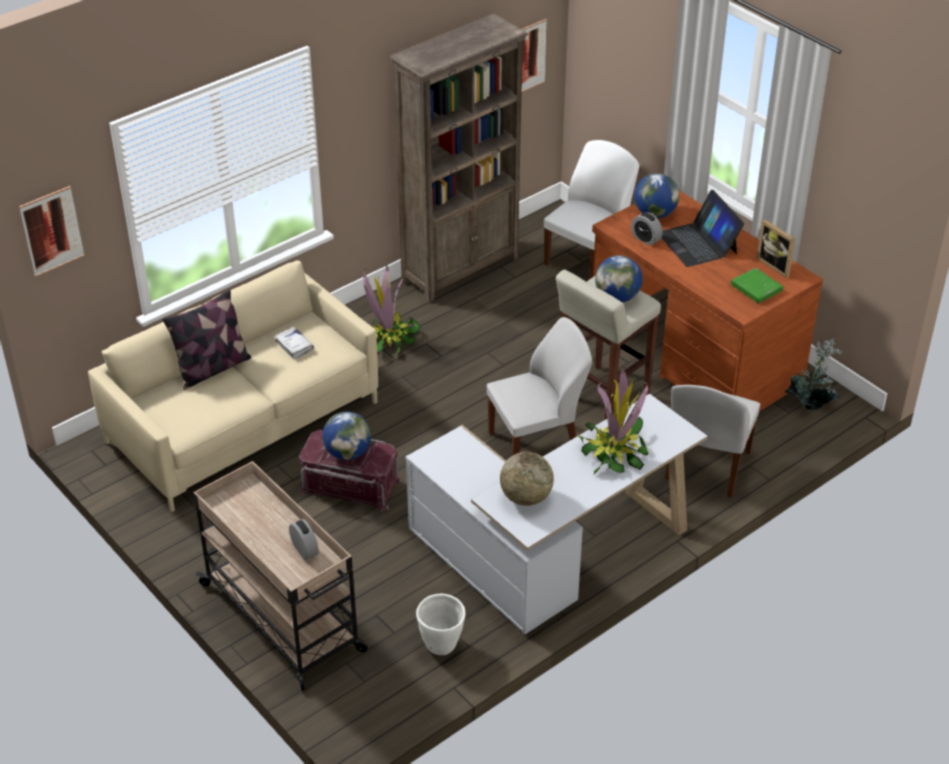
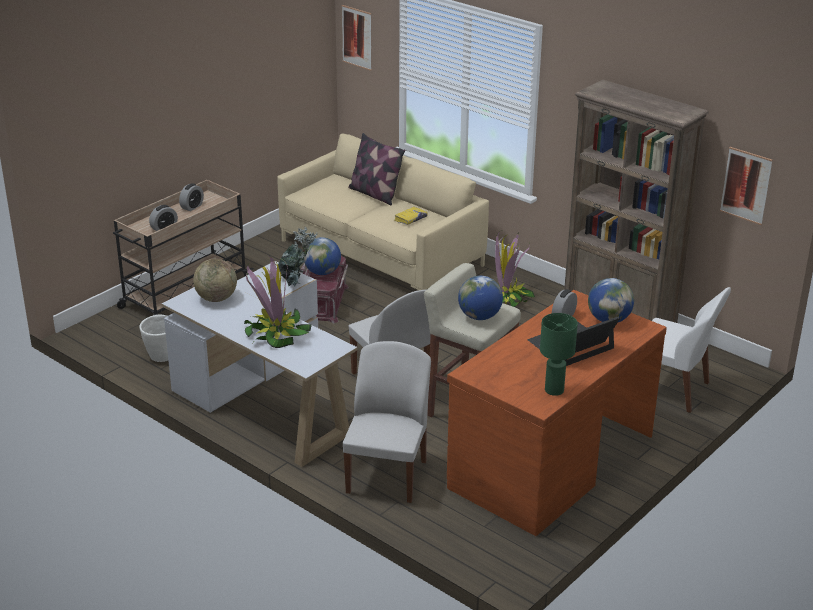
camera: 80 degrees right, 10 degrees down
white book [275,327,314,359] -> yellow book [394,207,428,225]
white chair [665,385,760,497] -> white chair turned 90 degrees clockwise [343,341,431,503]
green book [731,268,783,303] -> none
picture frame [757,220,795,278] -> green table lamp [540,313,578,396]
potted plant [785,338,843,411] -> potted plant moved to [278,227,317,286]
none -> alarm clock [179,183,204,211]

